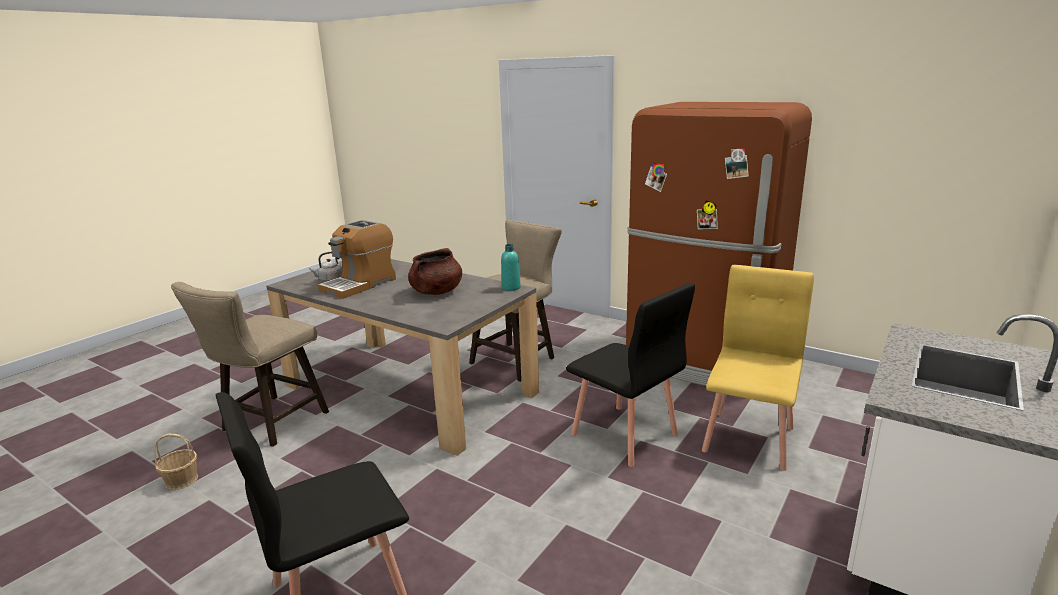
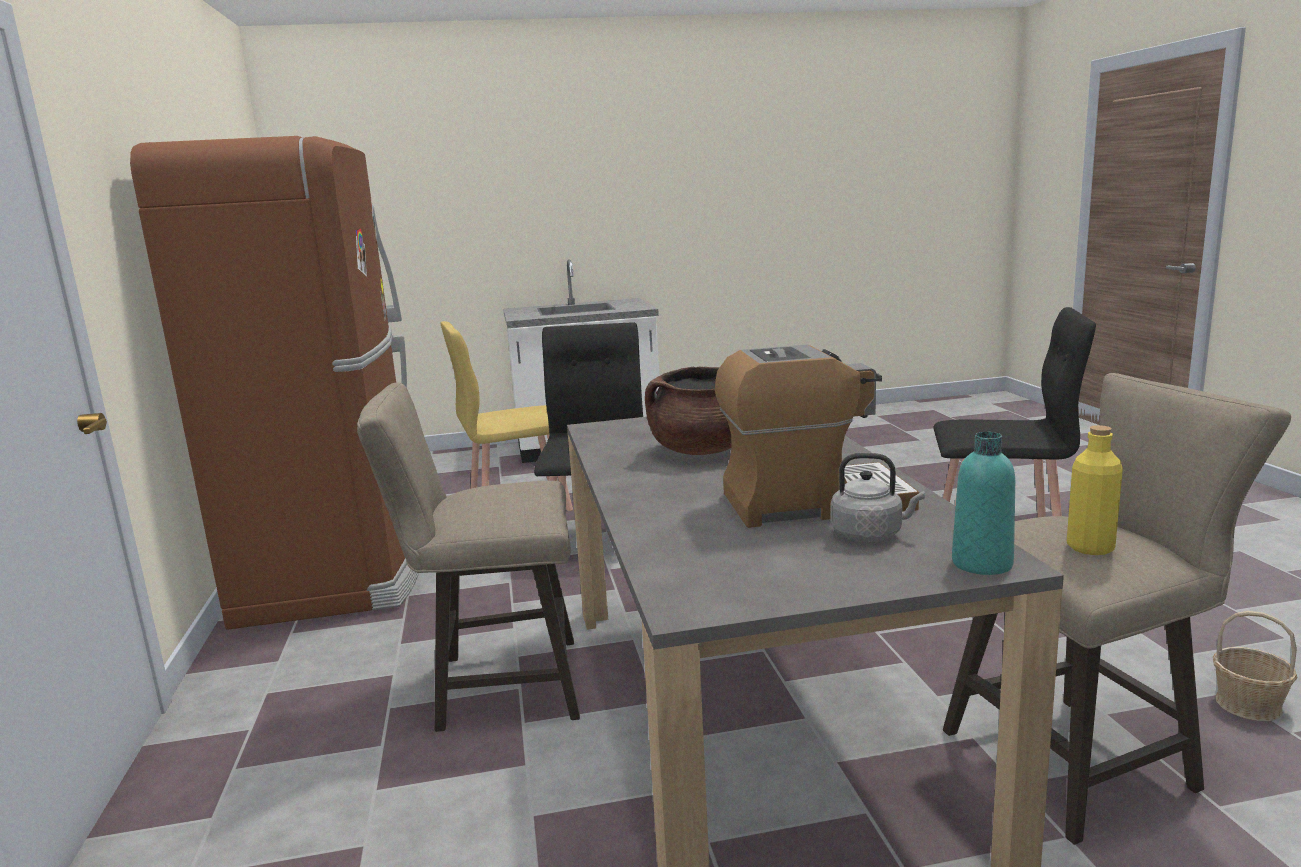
camera: 135 degrees left, 5 degrees down
turquoise bottle [501,244,521,291] -> turquoise bottle moved to [952,432,1015,575]
none -> yellow bottle [1067,425,1123,555]

